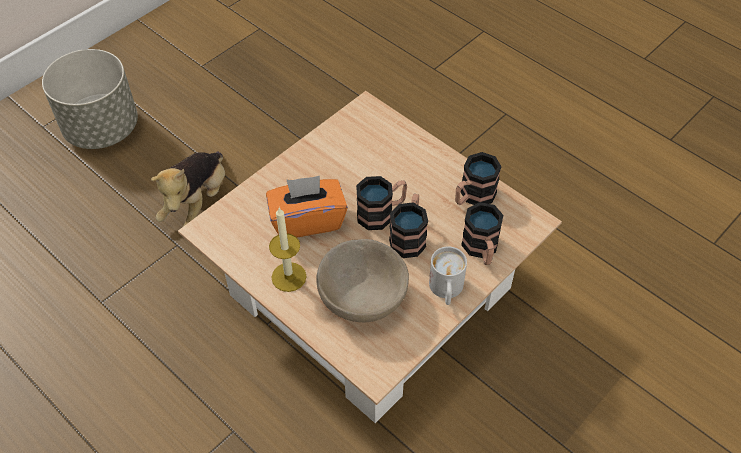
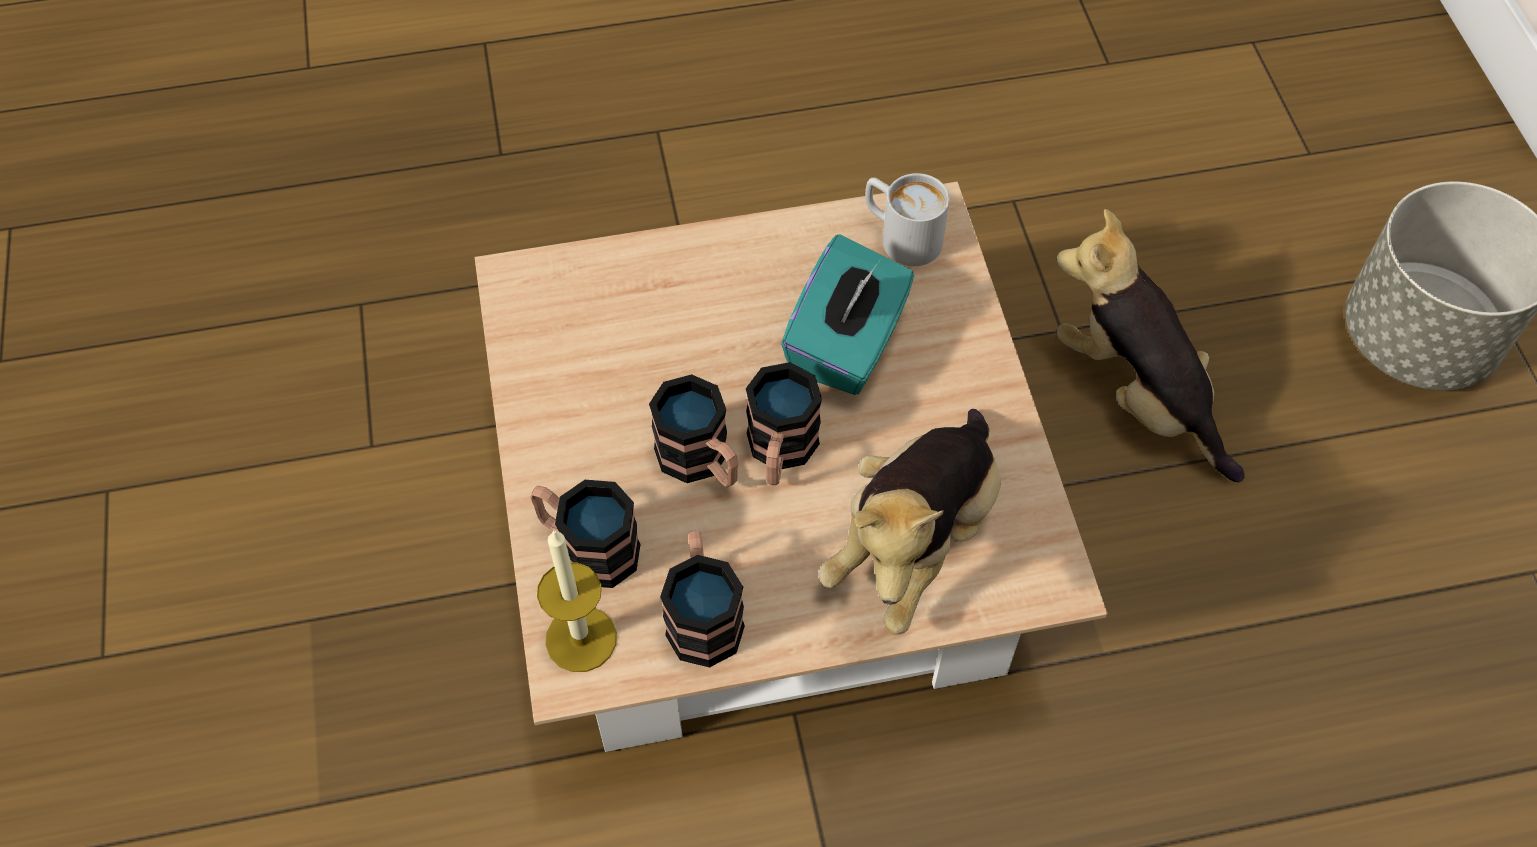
camera: 125 degrees right, 5 degrees up
orange tissue box [266,176,348,238] -> turquoise tissue box [781,234,914,395]
candle [269,208,307,292] -> candle moved to [537,529,617,672]
beige bowl [316,239,409,322] -> none
white mug [429,246,467,305] -> white mug moved to [865,173,950,266]
none -> plush toy [818,409,1001,635]

